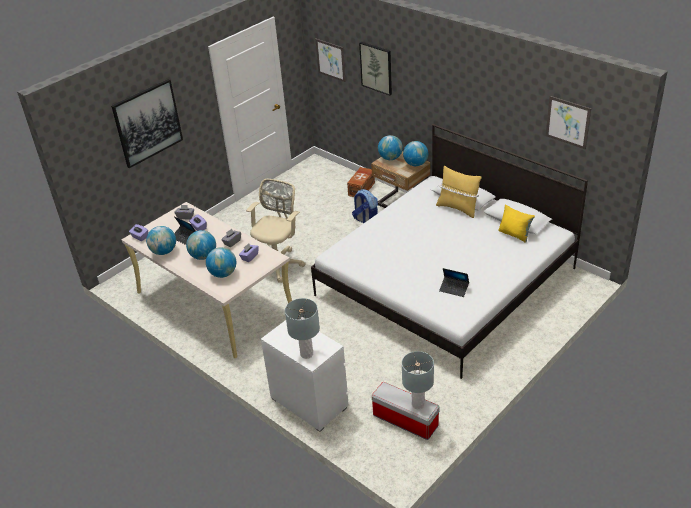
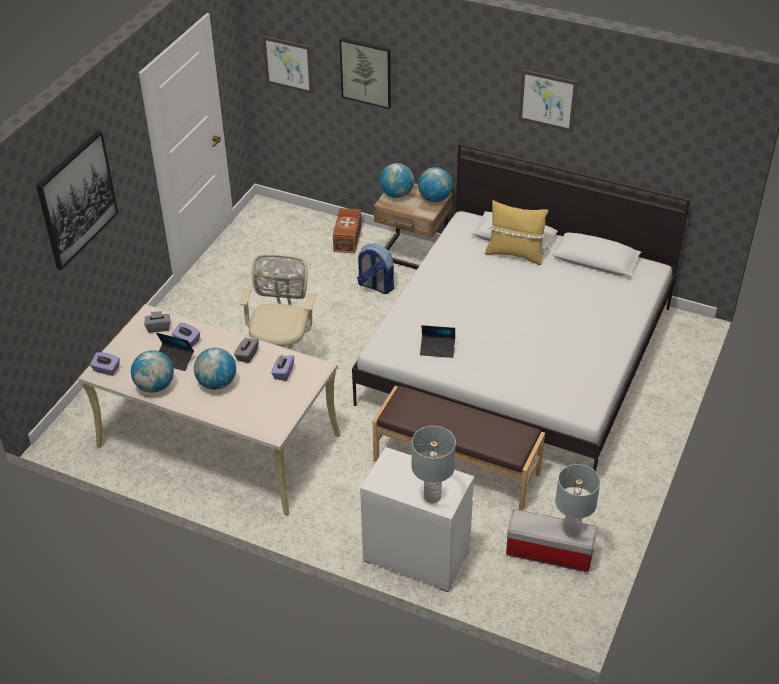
camera: 20 degrees left, 5 degrees up
globe [206,247,236,278] -> none
laptop [439,268,469,297] -> laptop moved to [420,325,455,358]
yellow pillow [498,204,535,243] -> none
picture [546,96,591,149] -> picture moved to [518,69,578,132]
none -> brown bench [372,386,545,511]

